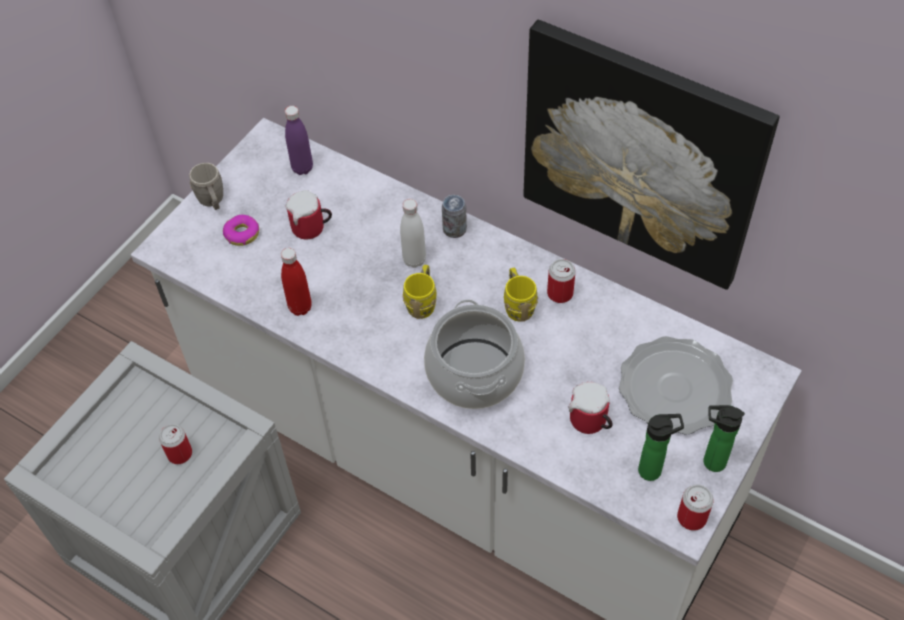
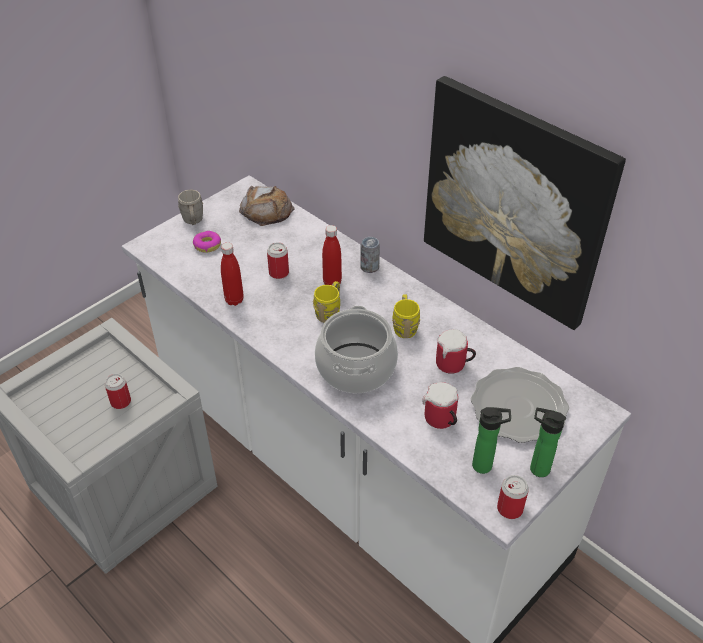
camera: 10 degrees right, 10 degrees down
purple bottle [285,106,313,175] -> bread [239,186,294,226]
mug [286,190,332,240] -> mug moved to [436,329,476,374]
white bottle [400,199,426,268] -> red bottle [322,225,342,285]
can [547,259,576,303] -> can moved to [267,242,289,279]

